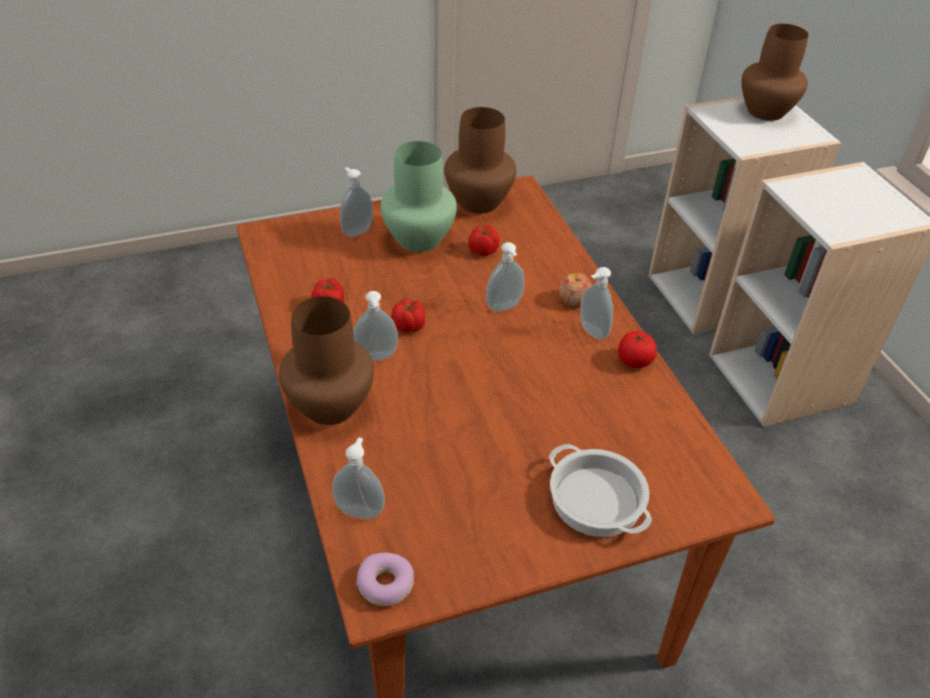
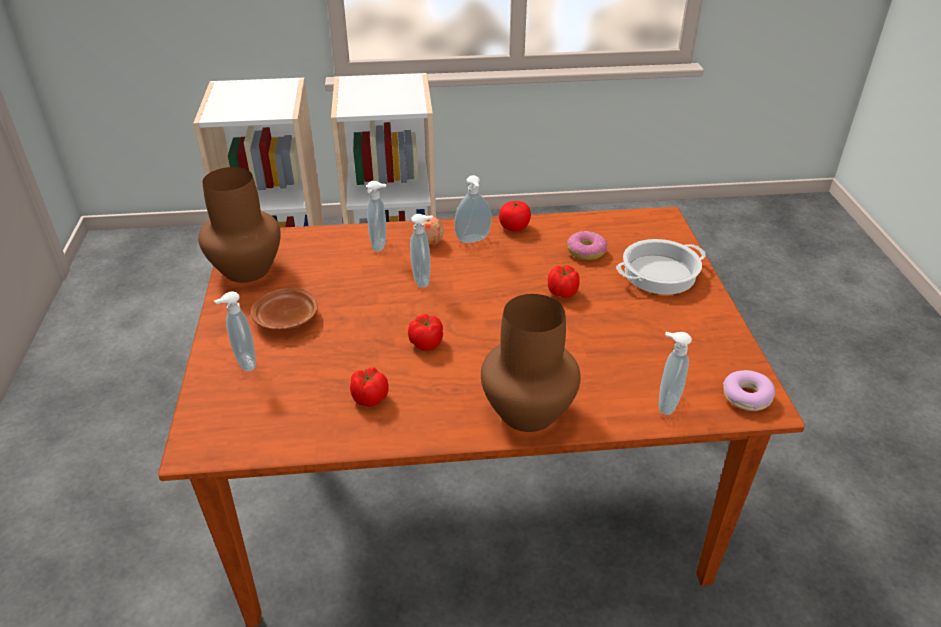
camera: 75 degrees left, 5 degrees down
soap dispenser [353,291,398,361] -> soap dispenser moved to [367,181,387,252]
green vase [380,141,457,252] -> brown plate [251,287,318,331]
tomato [468,225,500,256] -> tomato moved to [548,265,580,298]
brown vase [742,24,808,121] -> none
none -> donut [567,231,607,260]

